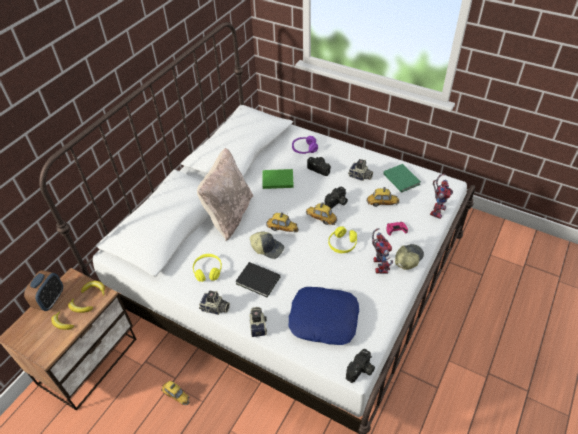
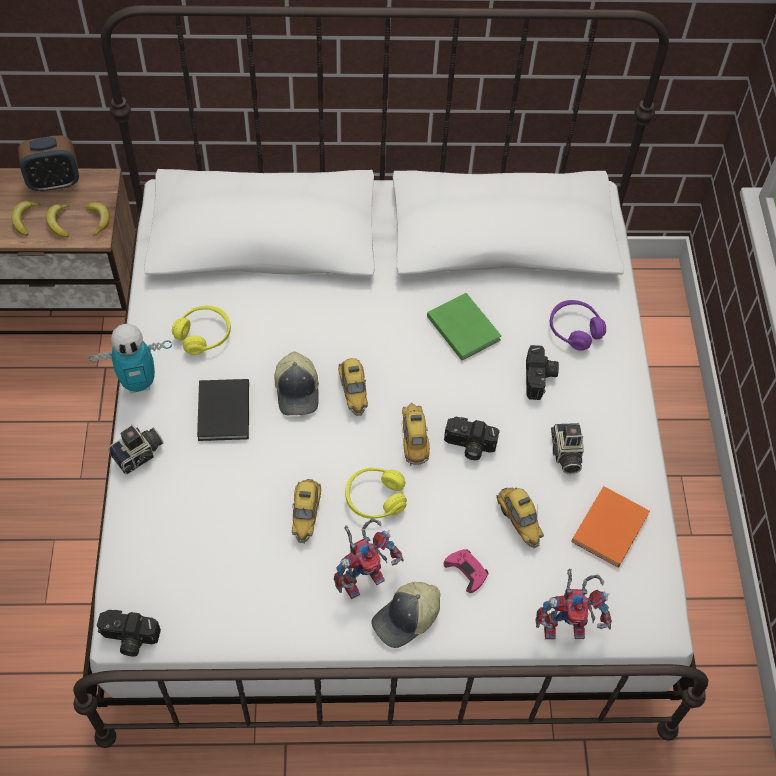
camera: 55 degrees right, 10 degrees up
toy car [161,381,190,405] -> toy car moved to [292,479,321,543]
beige pillow [197,148,253,241] -> none
camera [199,290,230,315] -> toy robot [89,324,172,393]
blue pillow [288,287,359,345] -> none
green book [383,164,421,193] -> orange book [571,486,650,568]
cap [395,244,424,270] -> cap turned 135 degrees clockwise [371,582,440,648]

